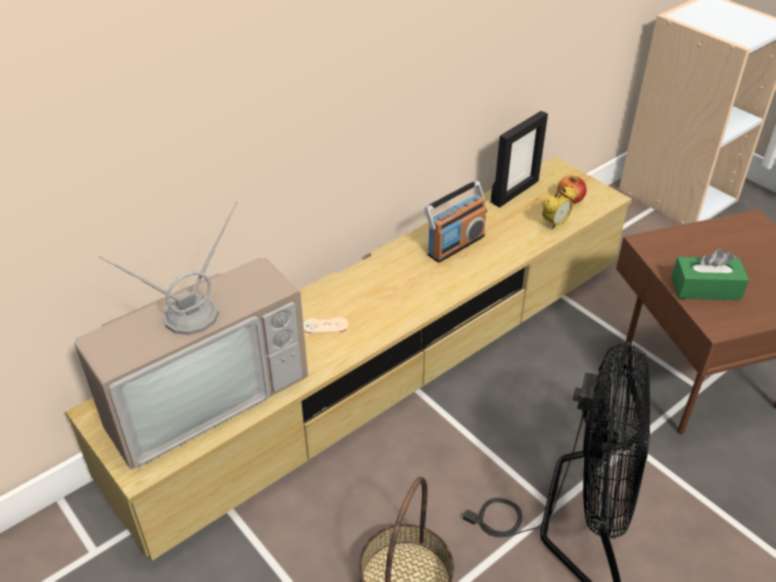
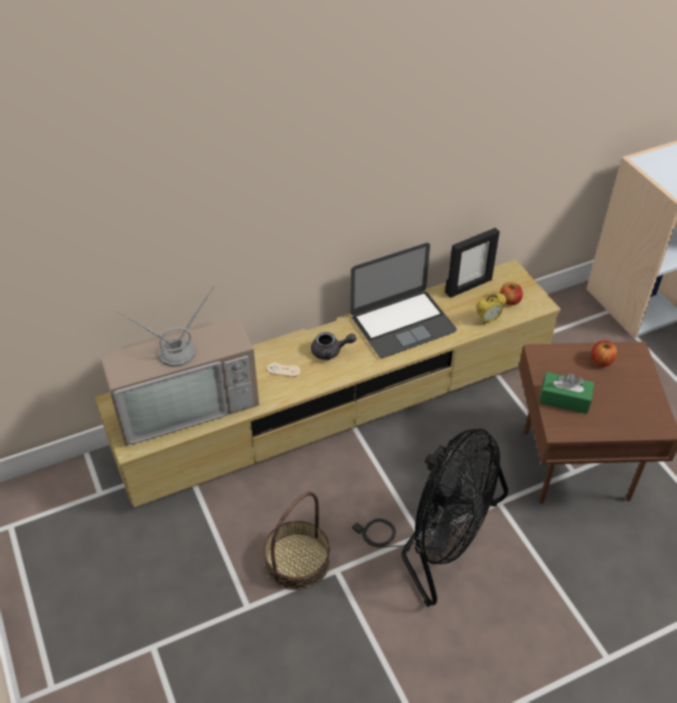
camera: 15 degrees right, 5 degrees up
radio [424,181,487,263] -> laptop [350,243,457,358]
none -> grey teapot [311,332,357,360]
none -> apple [591,340,617,367]

